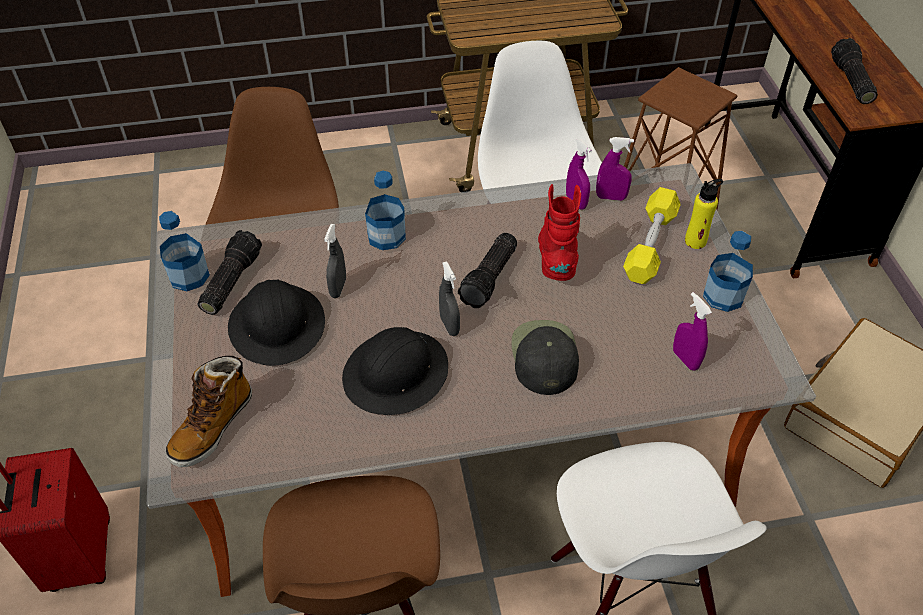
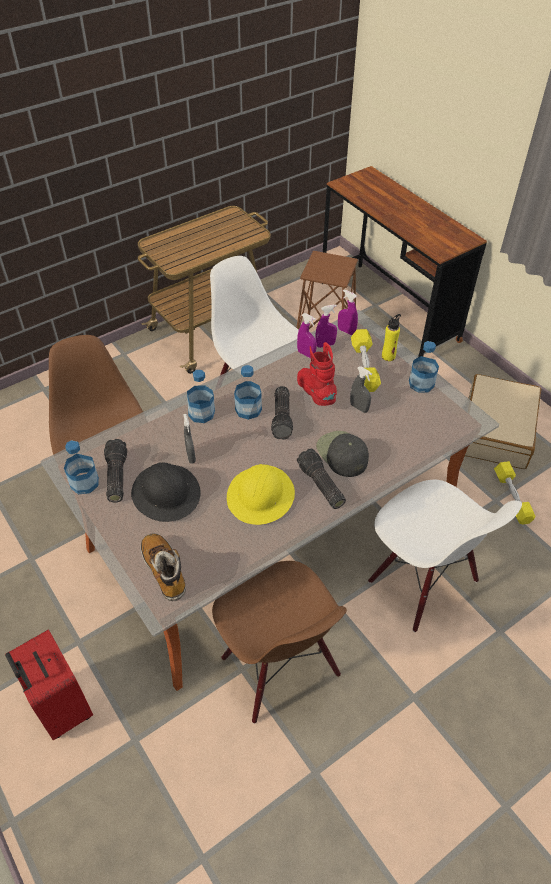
camera: 25 degrees left, 0 degrees up
boot [166,356,252,467] -> boot turned 150 degrees clockwise [141,533,186,601]
black hard hat [342,327,448,415] -> yellow hard hat [227,464,295,525]
grey spray bottle [439,261,460,336] -> grey spray bottle moved to [350,366,372,413]
purple spray bottle [673,292,712,371] -> purple spray bottle moved to [338,289,358,335]
flashlight [831,38,878,104] -> flashlight moved to [297,448,346,509]
none -> bottle [234,365,262,420]
none -> yellow dumbbell [494,461,536,525]

